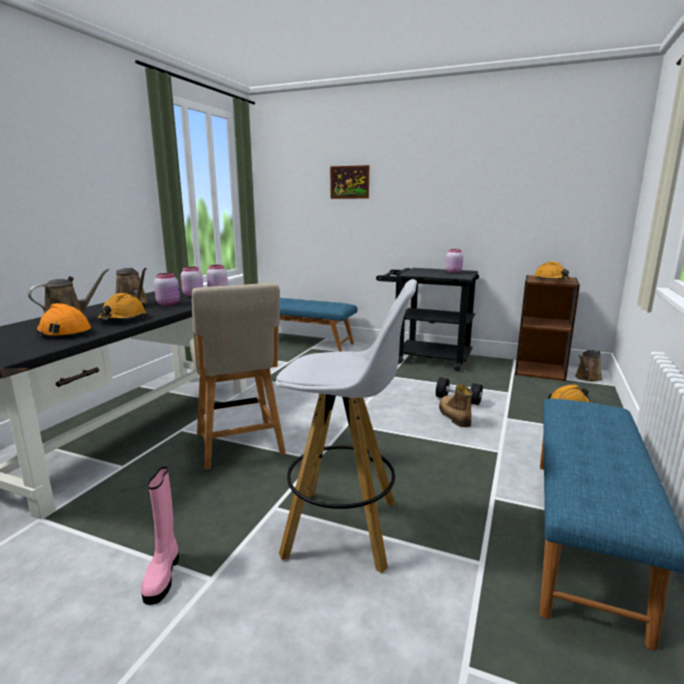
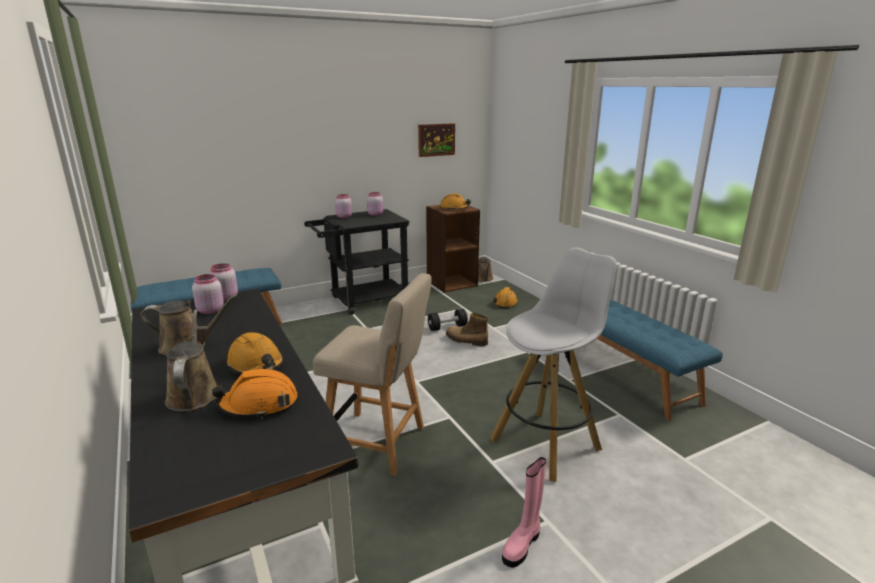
camera: 50 degrees left, 5 degrees up
pink boot [141,467,179,605] -> pink boot turned 90 degrees clockwise [502,457,546,568]
pink jar [154,273,180,306] -> pink jar moved to [335,194,352,218]
picture [330,165,369,199] -> picture moved to [418,123,455,157]

